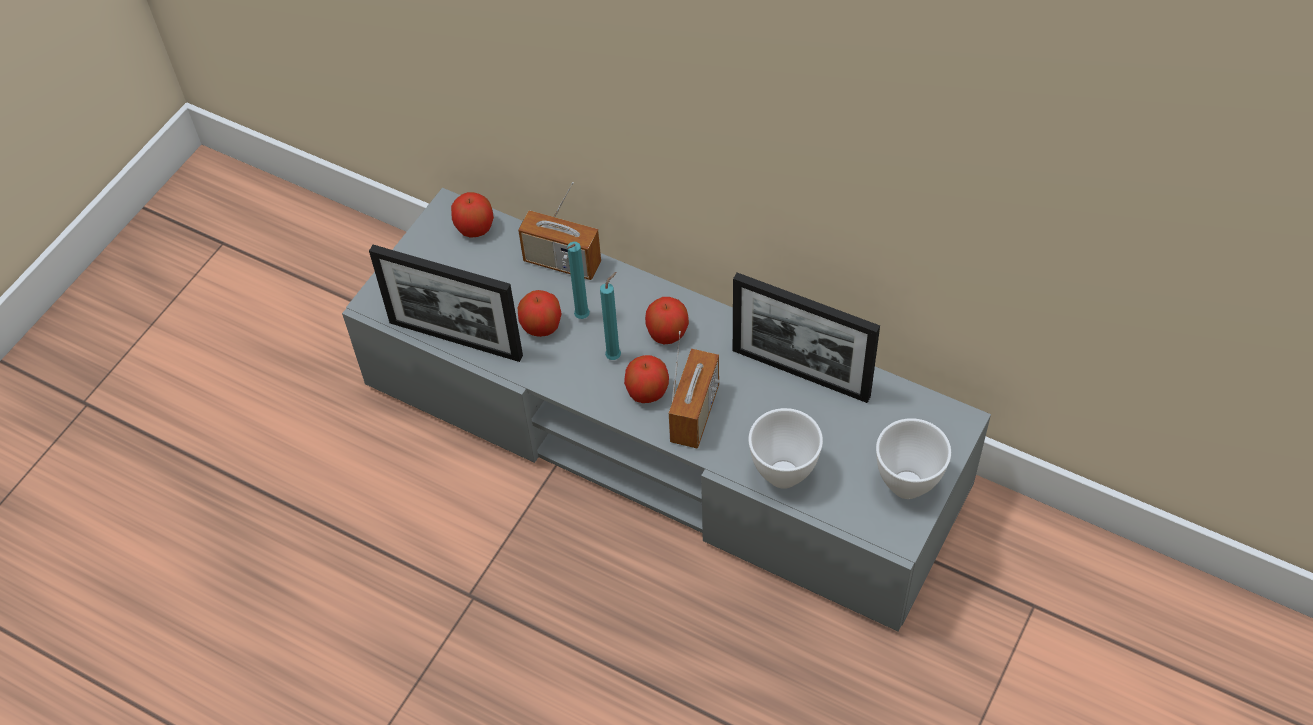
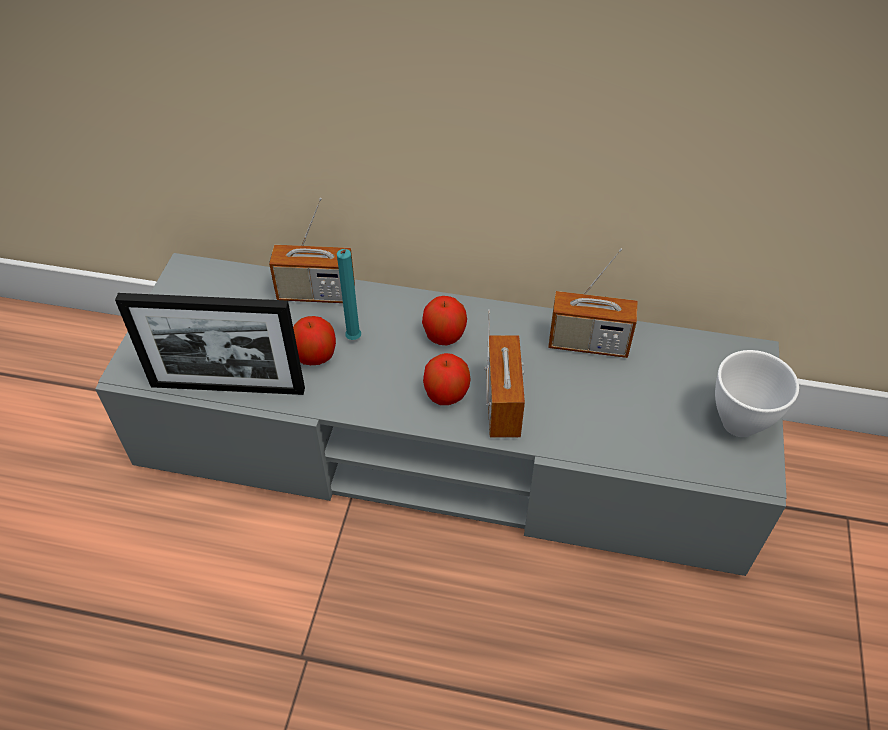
camera: 20 degrees left, 5 degrees down
apple [451,192,494,238] -> none
turquoise candle [600,272,621,360] -> none
picture frame [733,272,880,403] -> radio [548,248,637,358]
white bowl [748,408,823,489] -> none

